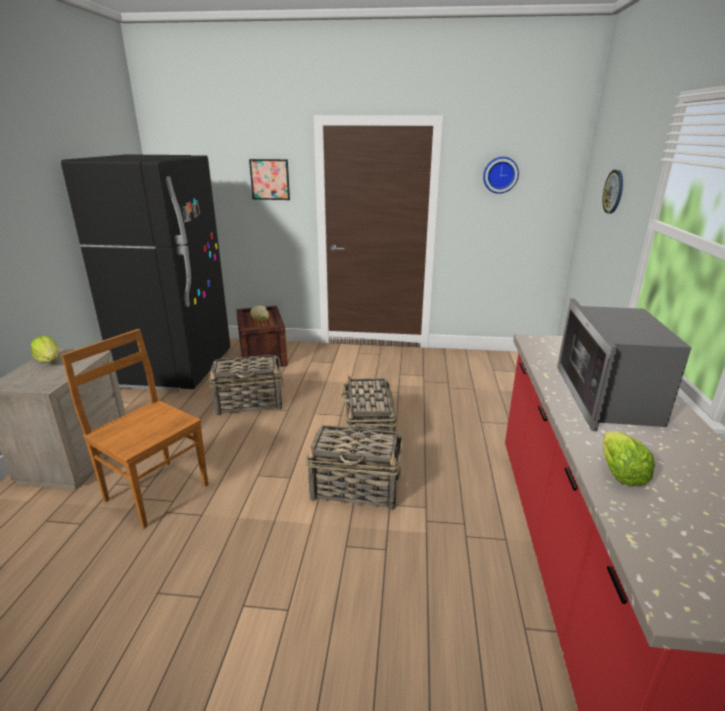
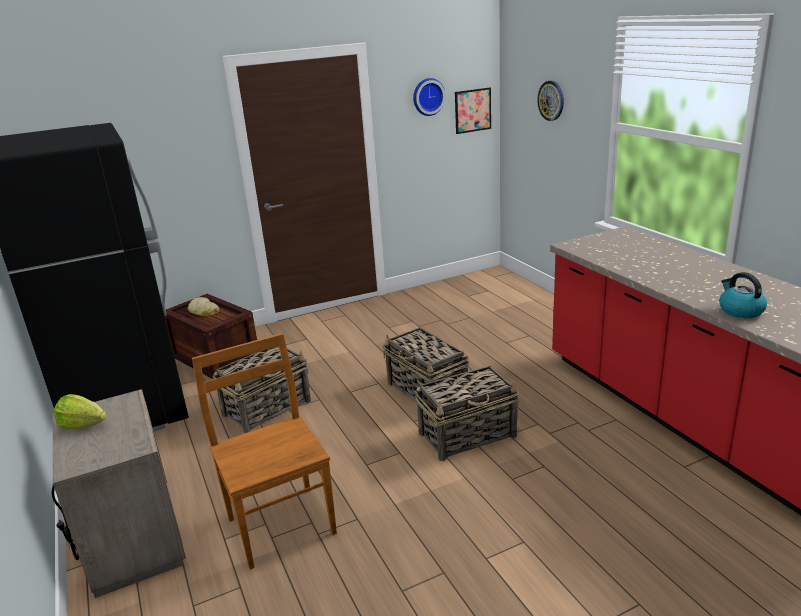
camera: 30 degrees left, 0 degrees up
brown chair [61,329,208,528] -> brown chair turned 60 degrees clockwise [192,333,337,570]
picture [249,159,290,200] -> picture moved to [455,88,491,134]
microwave [557,298,691,431] -> none
lettuce [602,431,655,486] -> kettle [719,272,767,318]

